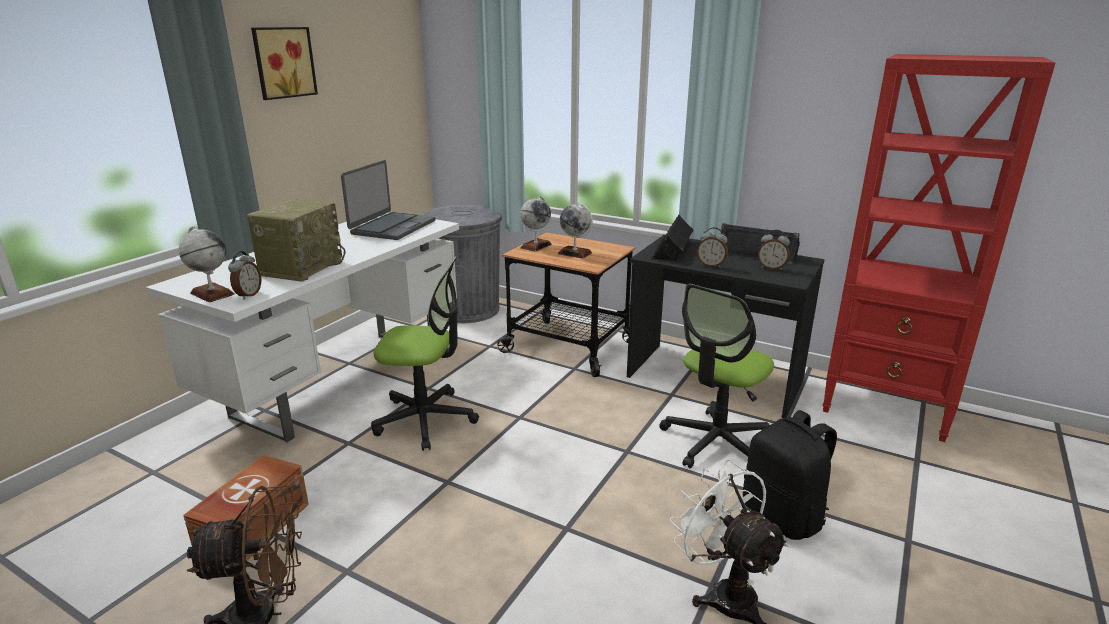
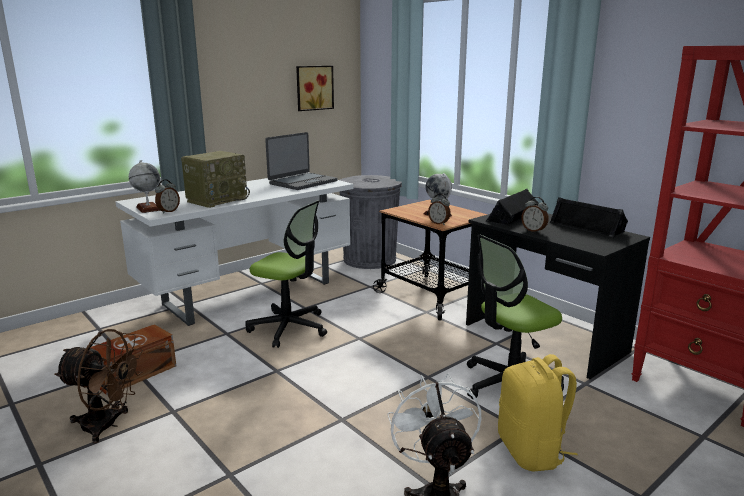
camera: 20 degrees right, 5 degrees down
picture [251,27,318,100] -> picture moved to [296,66,334,111]
globe [520,196,552,252] -> none
black backpack [743,410,837,540] -> yellow backpack [498,354,578,472]
alarm clock [758,230,790,270] -> alarm clock moved to [428,194,451,225]

